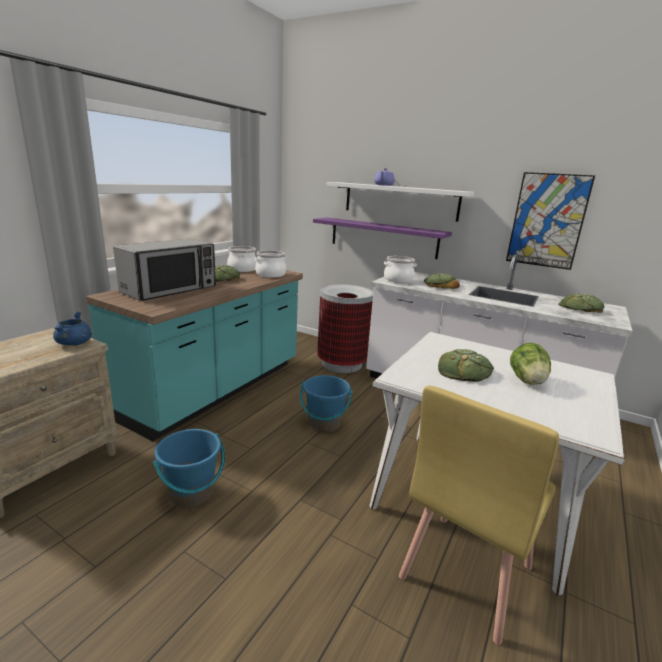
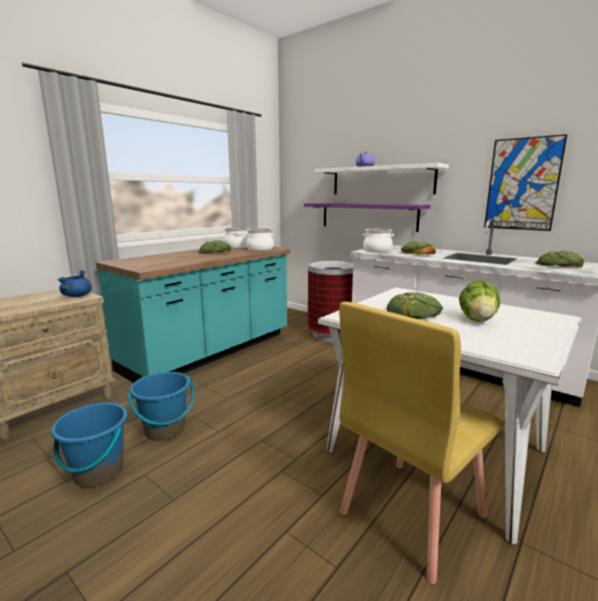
camera: 10 degrees right, 5 degrees down
microwave [113,239,216,301] -> none
blue bucket [300,375,353,432] -> blue bucket moved to [51,403,127,488]

